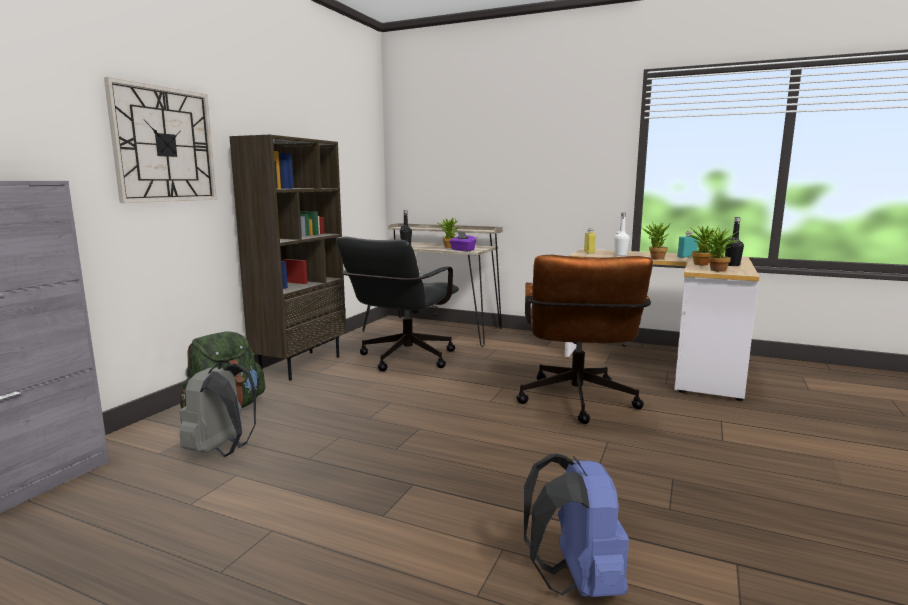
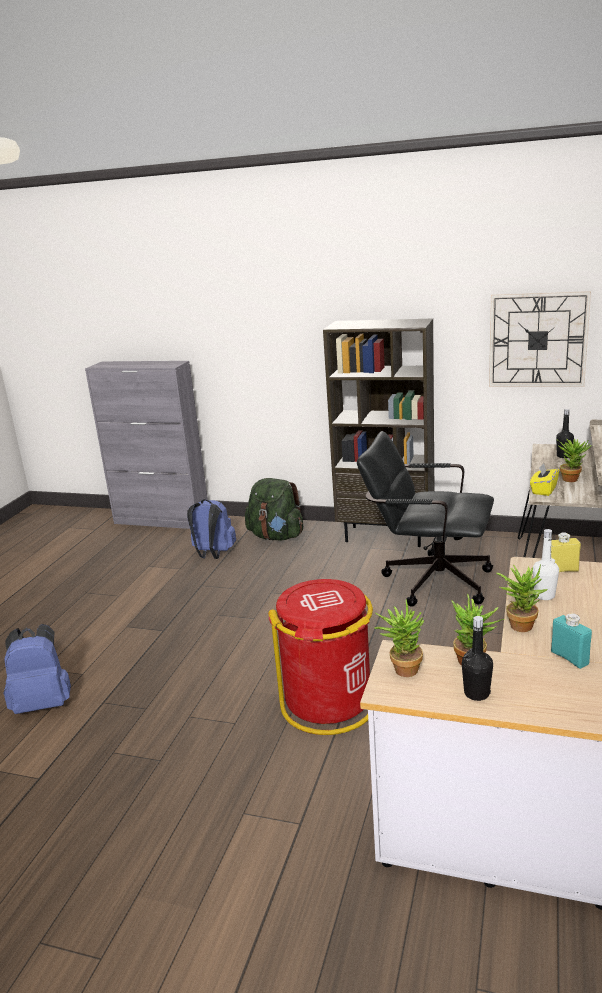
camera: 85 degrees right, 10 degrees up
wall clock [104,77,217,203] -> wall clock moved to [489,291,591,387]
grey backpack [179,363,256,457] -> blue backpack [187,499,236,559]
purple tissue box [450,231,477,251] -> yellow tissue box [530,463,559,496]
brown office chair [516,255,653,424] -> red trash can [268,579,373,735]

